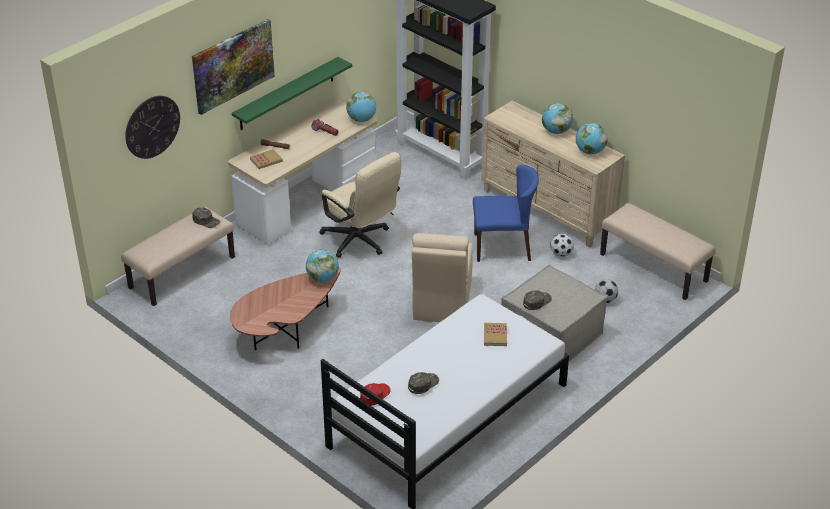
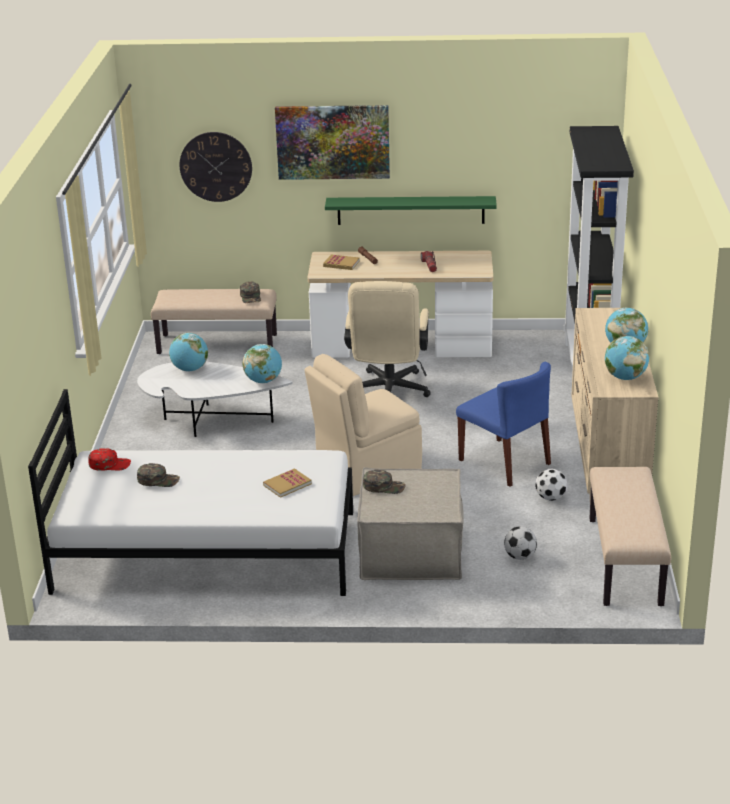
camera: 50 degrees right, 10 degrees down
brown coffee table [230,268,341,350] -> white coffee table [137,362,293,437]
globe [346,92,376,122] -> globe moved to [169,333,208,371]

